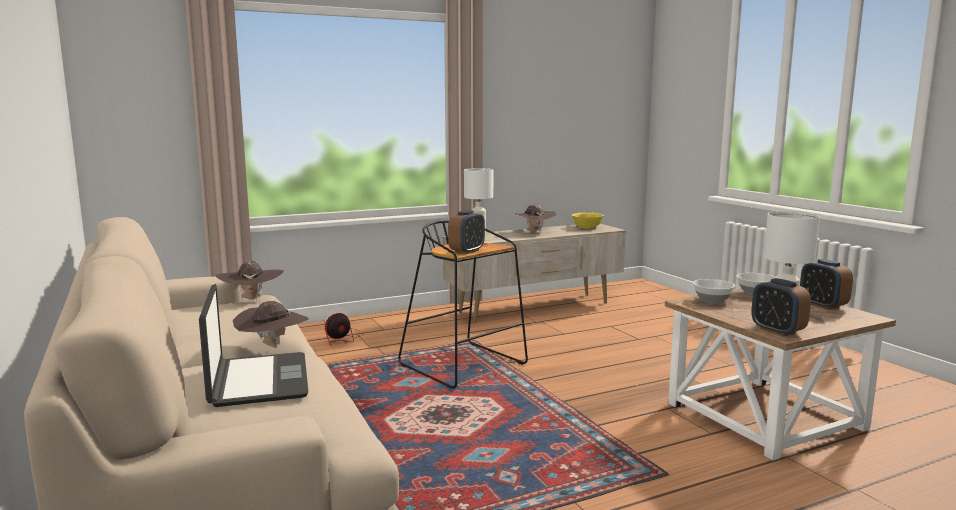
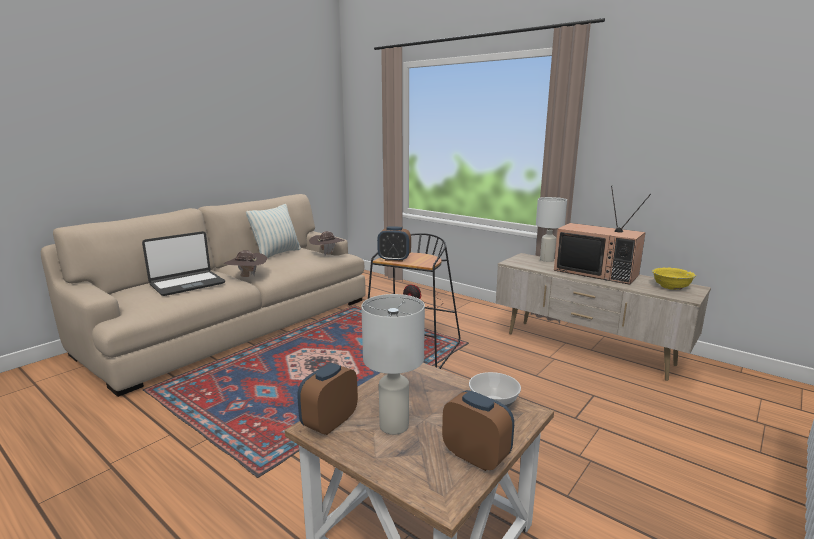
camera: 65 degrees right, 5 degrees up
brown hat [514,204,556,232] -> television [554,185,651,285]
bowl [693,279,735,303] -> none
alarm clock [800,259,853,310] -> alarm clock turned 90 degrees clockwise [442,390,514,471]
none -> pillow [246,204,301,258]

